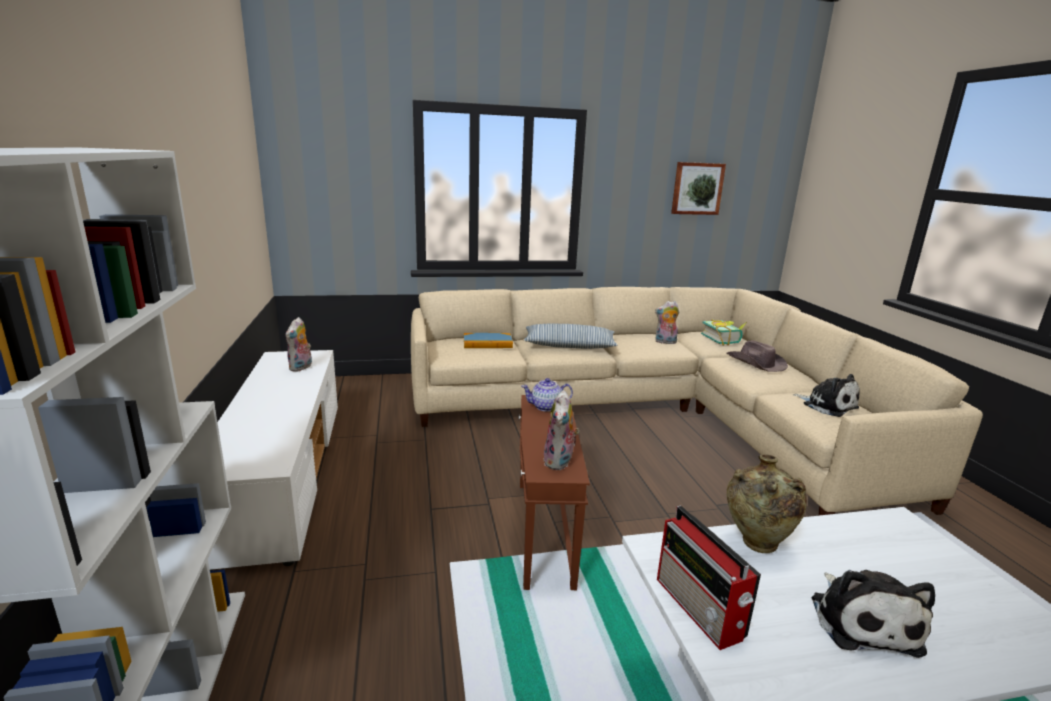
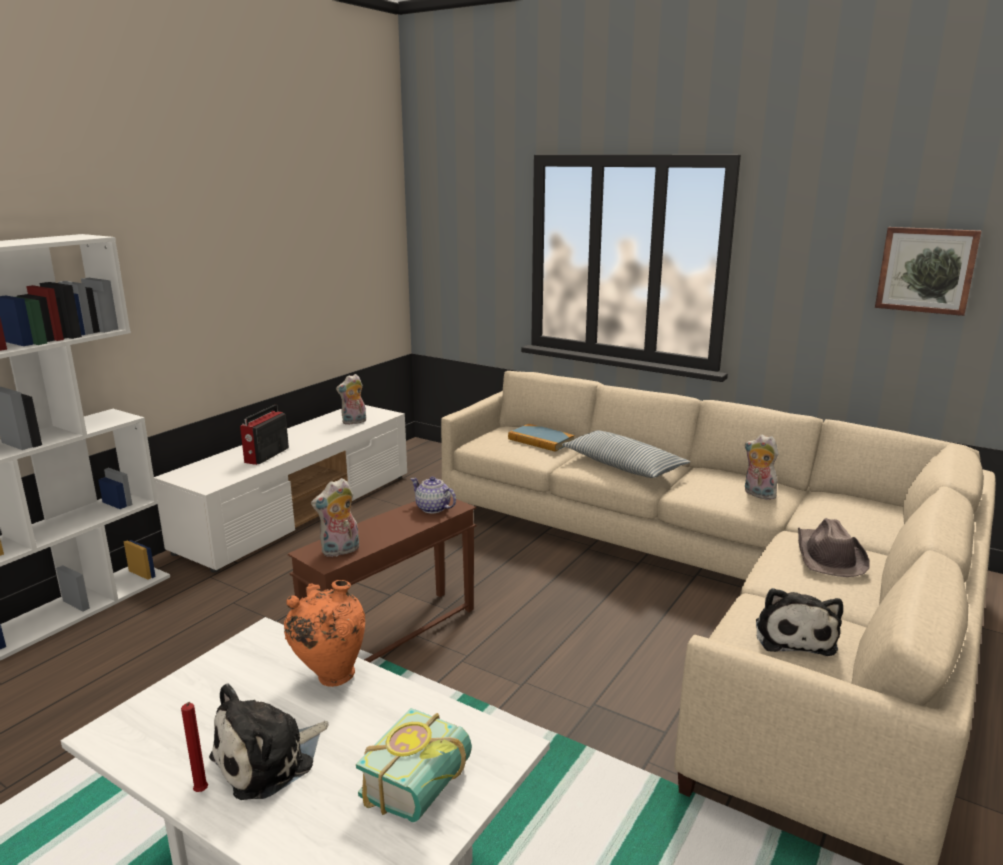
camera: 45 degrees right, 0 degrees up
radio [657,506,761,650] -> radio moved to [240,405,289,465]
book [701,320,747,346] -> book moved to [356,708,472,822]
beige vase [727,455,807,553] -> orange vase [284,580,365,687]
none -> red candle [181,702,208,792]

